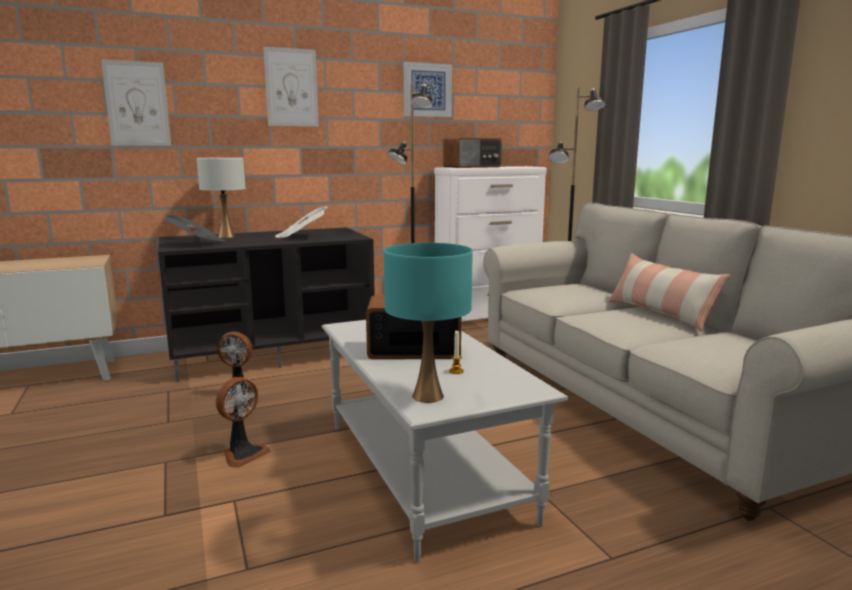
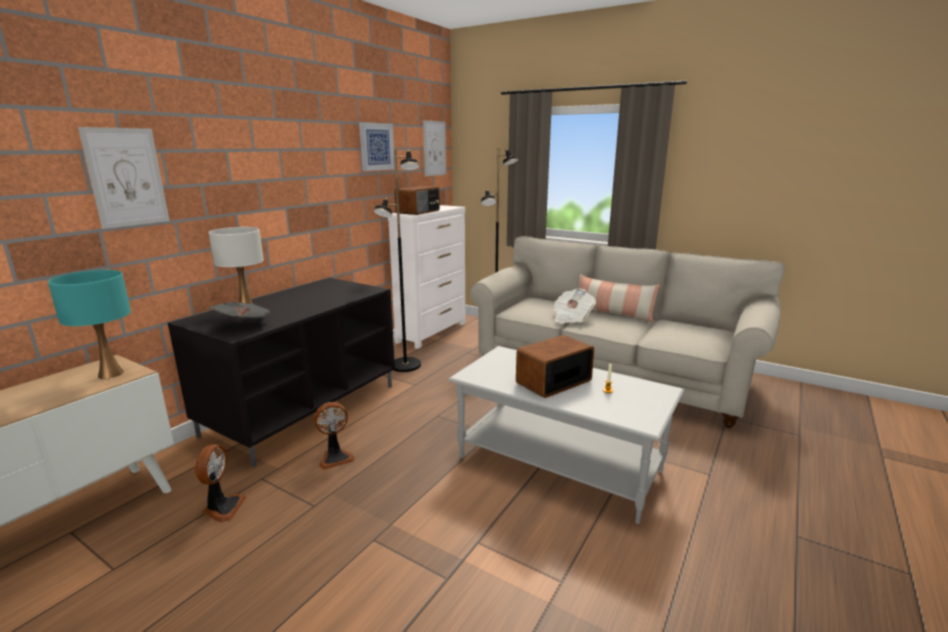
camera: 35 degrees left, 5 degrees up
fan [216,377,271,468] -> fan moved to [195,444,246,522]
picture [264,47,319,126] -> picture moved to [423,120,446,176]
newspaper [275,206,328,238] -> newspaper moved to [553,289,596,323]
turquoise table lamp [384,243,473,403] -> turquoise table lamp moved to [48,270,131,379]

